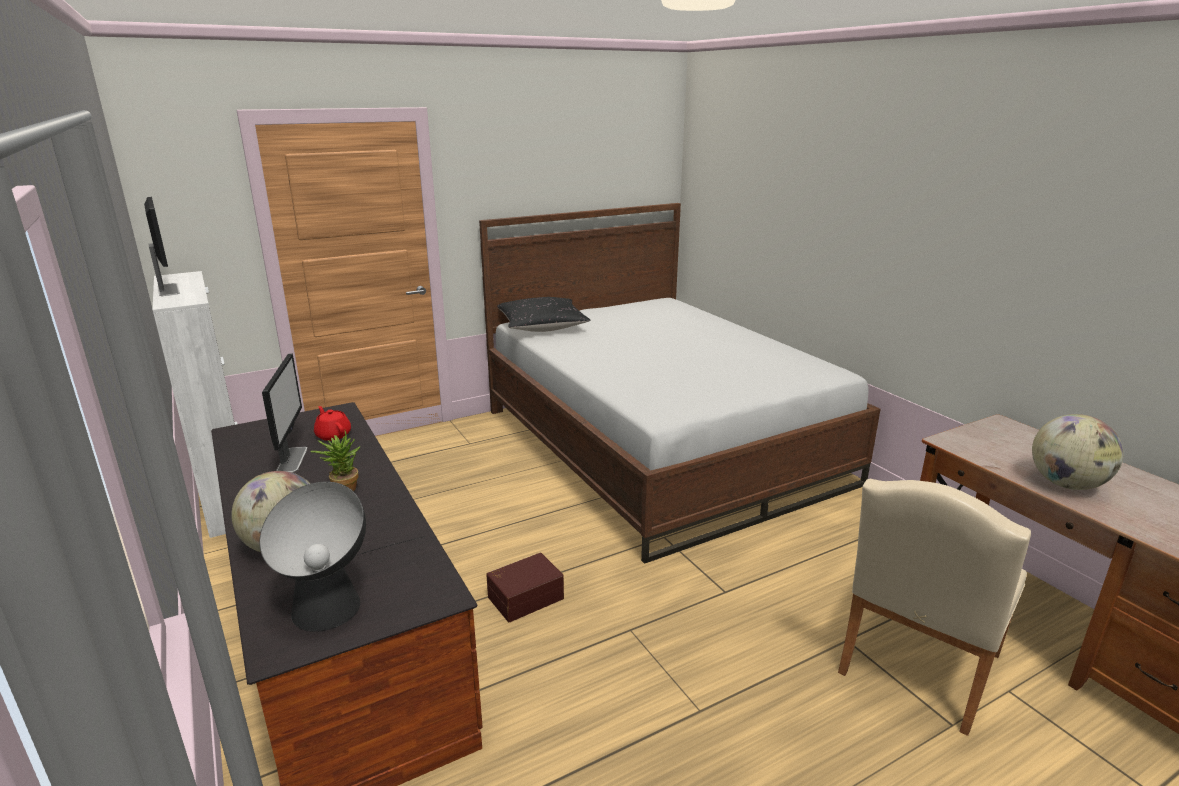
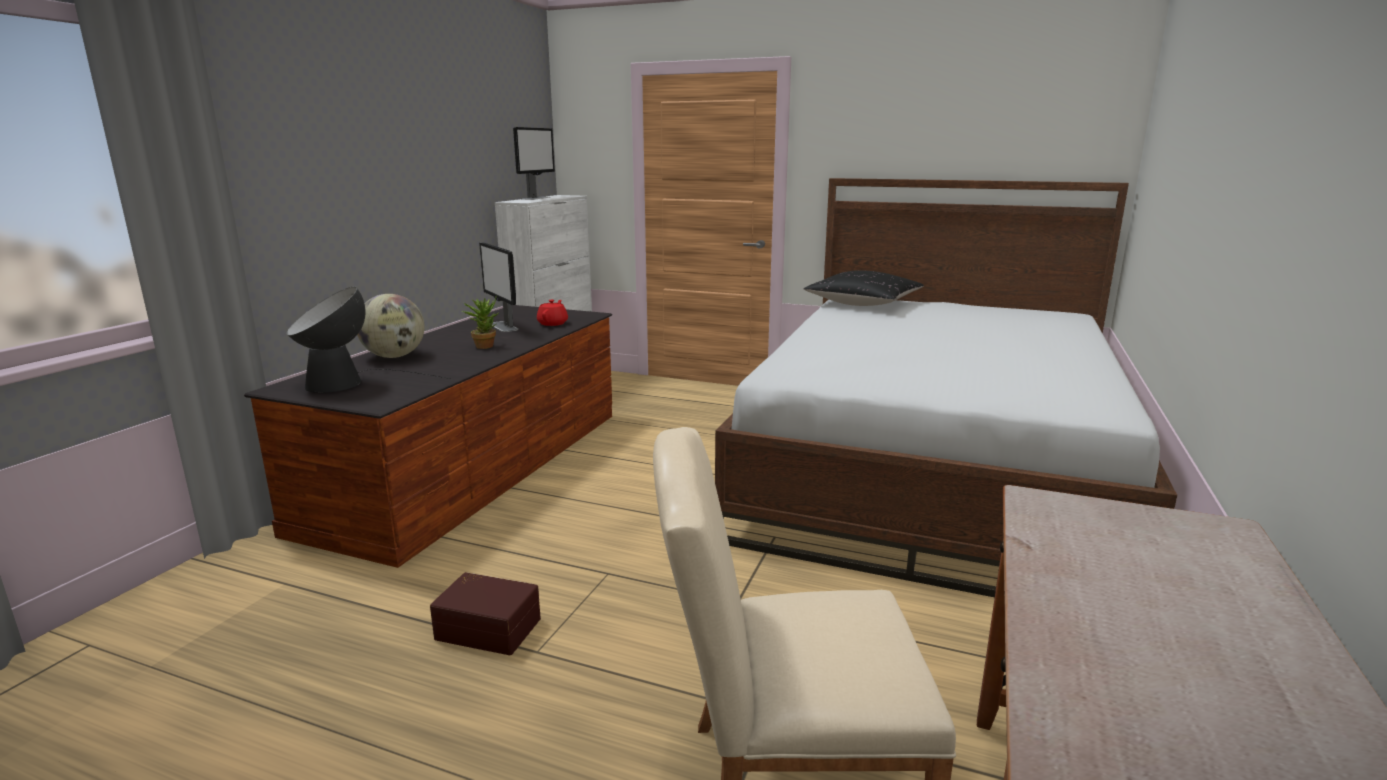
camera: 50 degrees right, 5 degrees down
monitor [262,353,307,472] -> monitor turned 105 degrees clockwise [479,242,518,332]
brown storage box [486,553,564,622] -> brown storage box moved to [430,572,541,655]
globe [1032,414,1123,490] -> none

